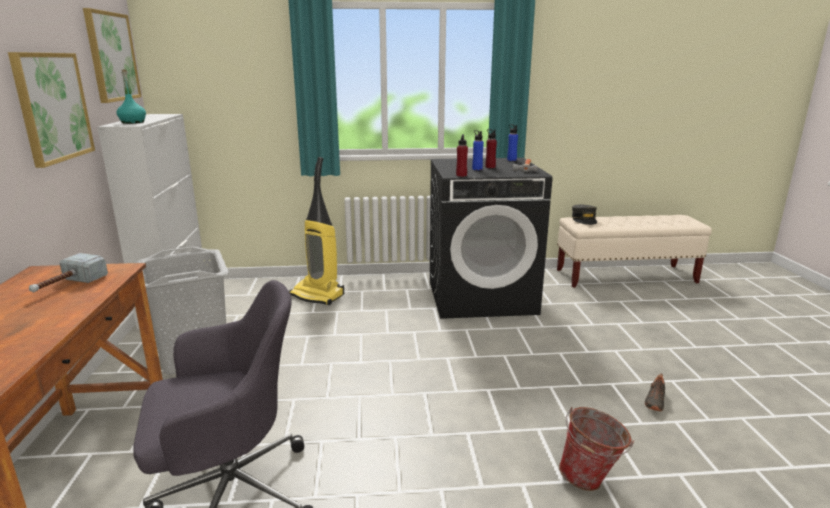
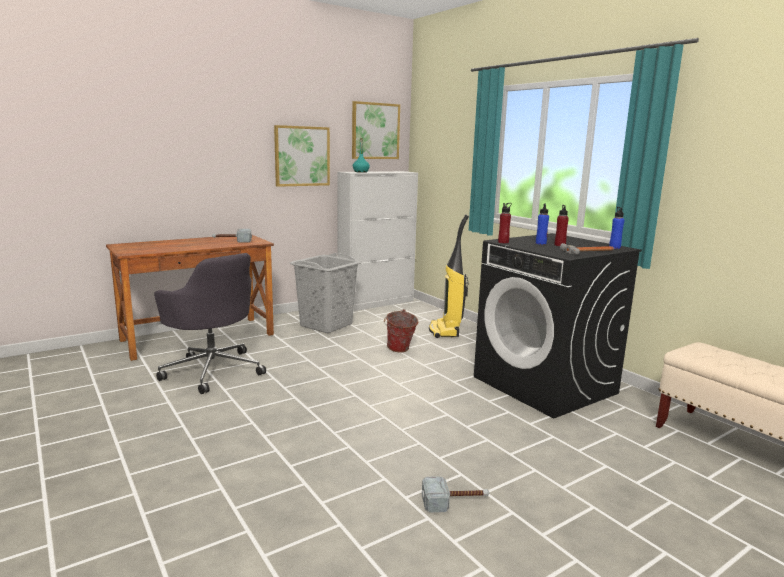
camera: 60 degrees right, 5 degrees down
bucket [559,407,634,491] -> bucket moved to [384,309,418,352]
grey cap [572,204,597,225] -> none
black shoe [645,374,665,411] -> hammer [422,476,489,513]

